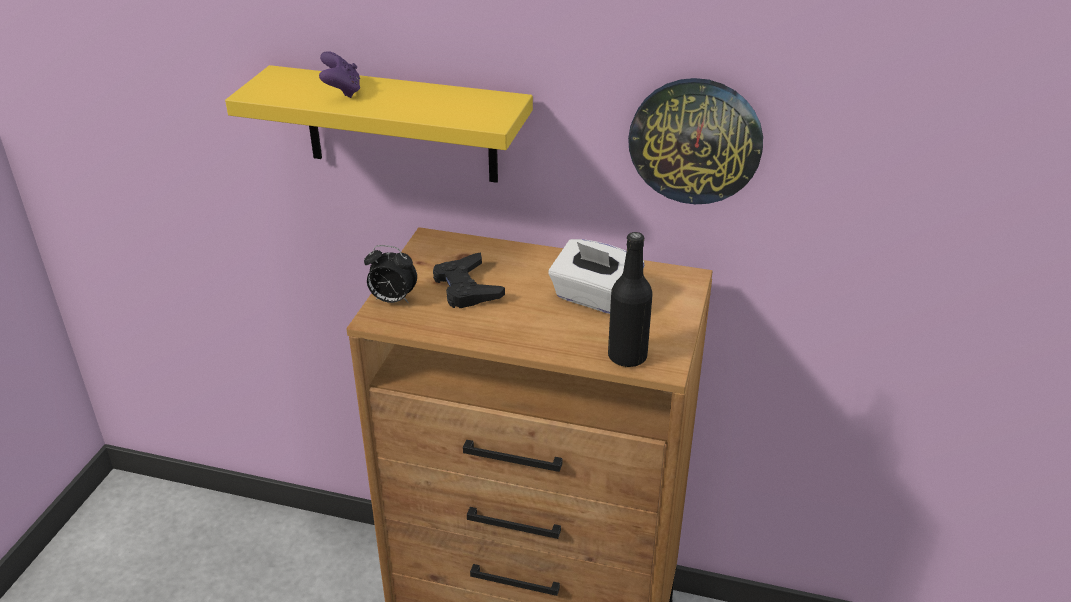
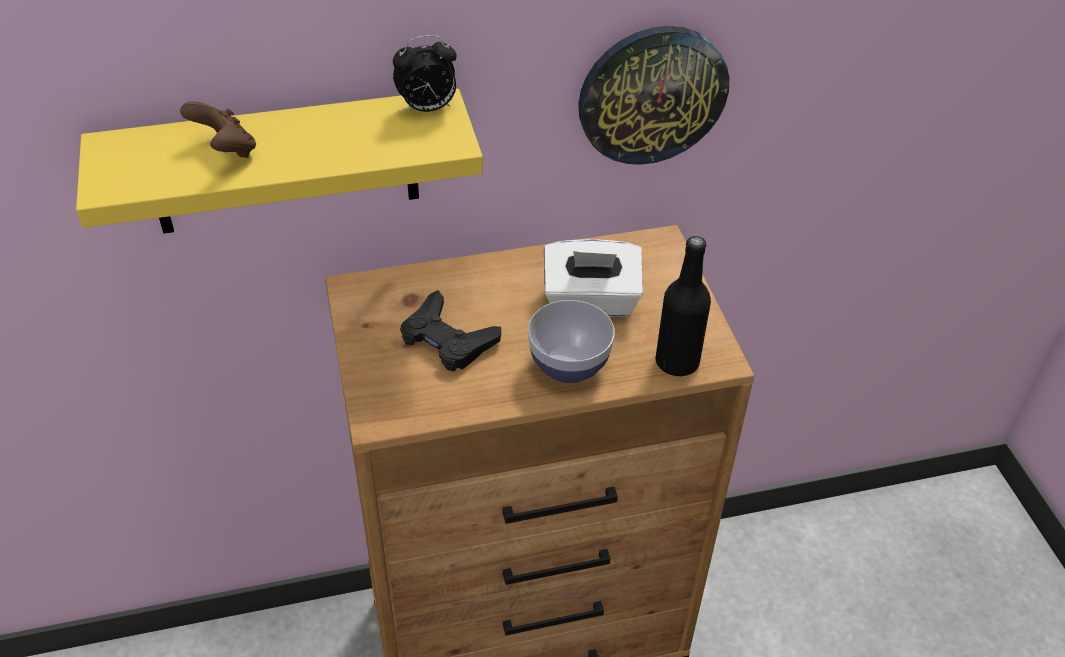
camera: 30 degrees left, 10 degrees up
purple game controller [319,51,360,98] -> brown game controller [180,101,256,158]
alarm clock [364,245,417,304] -> alarm clock moved to [393,35,457,114]
none -> bowl [528,300,615,383]

